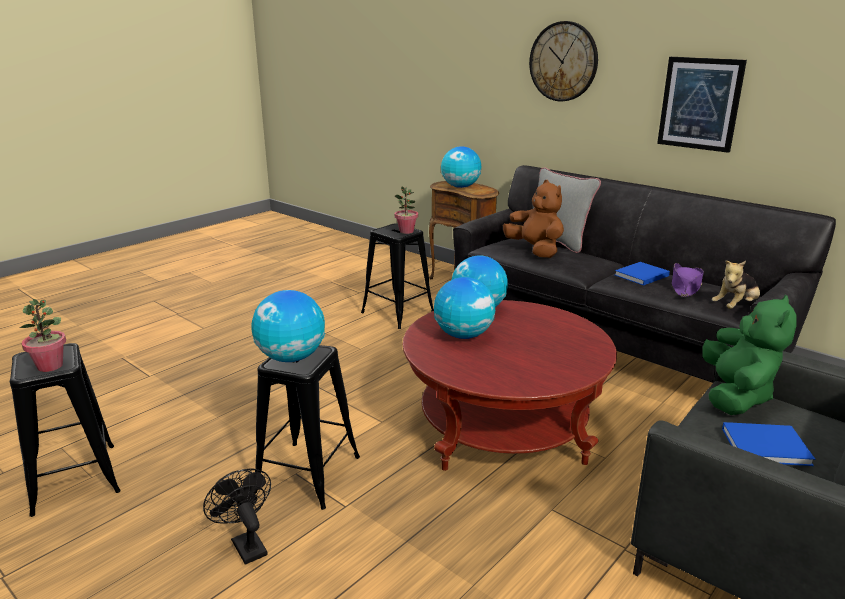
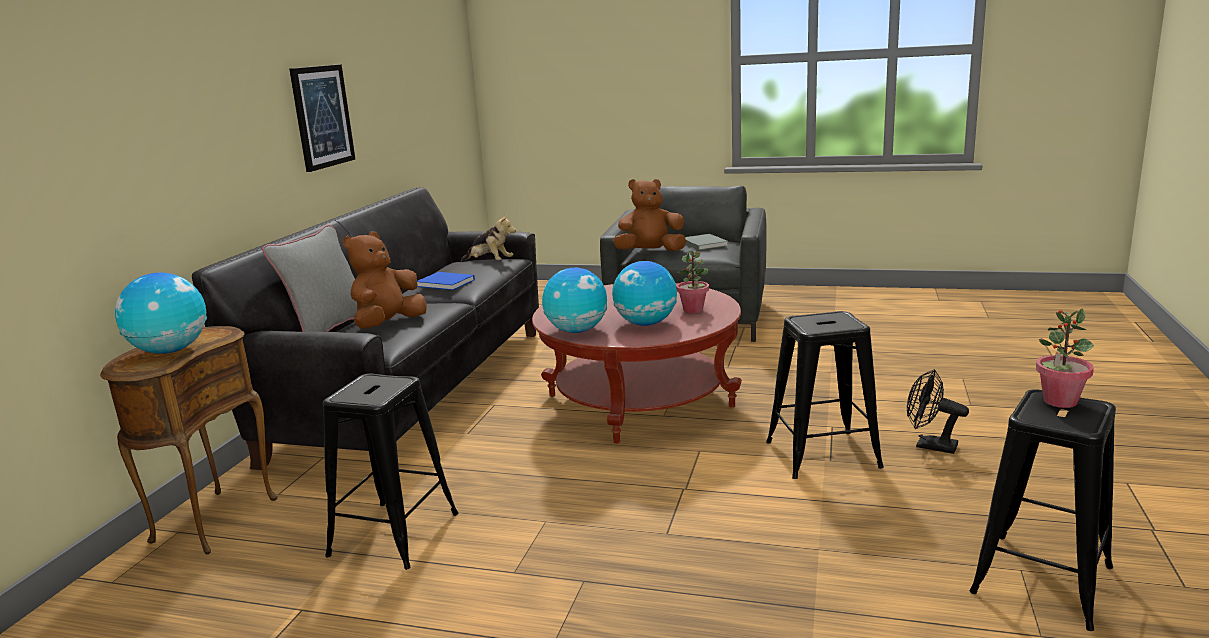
camera: 115 degrees left, 5 degrees down
black fan [203,468,271,565] -> black fan turned 90 degrees clockwise [907,369,969,454]
globe [251,290,325,362] -> none
potted plant [395,186,418,234] -> potted plant moved to [676,250,709,313]
wall clock [529,21,598,101] -> none
purple hat [672,263,704,297] -> none
green plush toy [702,295,797,415] -> brown plush toy [613,179,686,251]
blue book [722,422,815,466] -> grey book [685,234,728,250]

